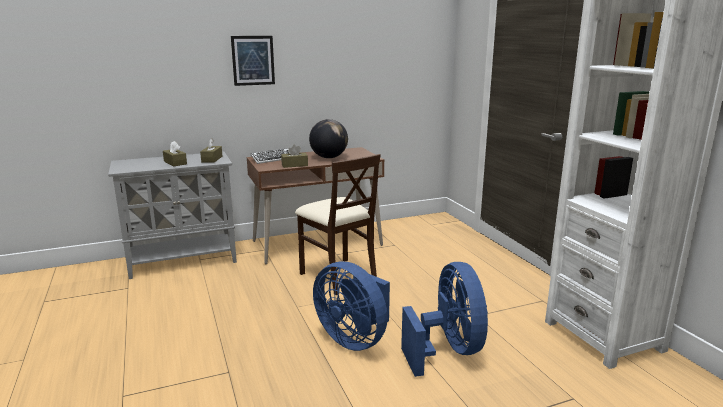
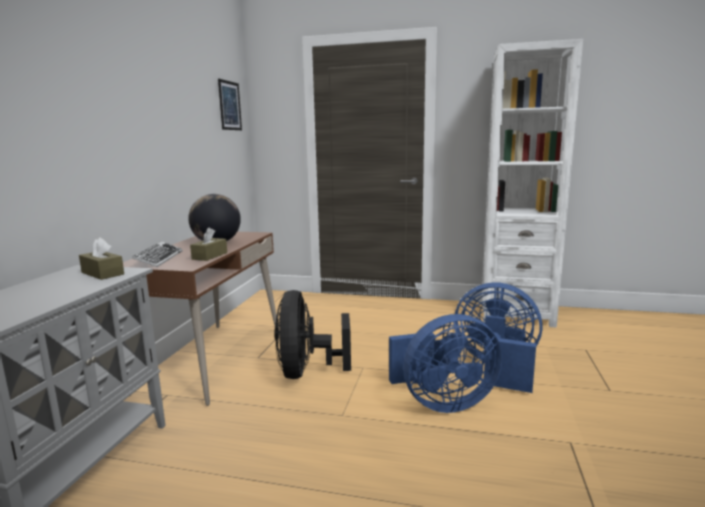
camera: 55 degrees left, 5 degrees down
brown tissue box [163,141,187,166] -> none
picture [231,36,275,86] -> picture moved to [218,79,242,130]
beige chair [295,154,381,295] -> black fan [274,290,351,379]

